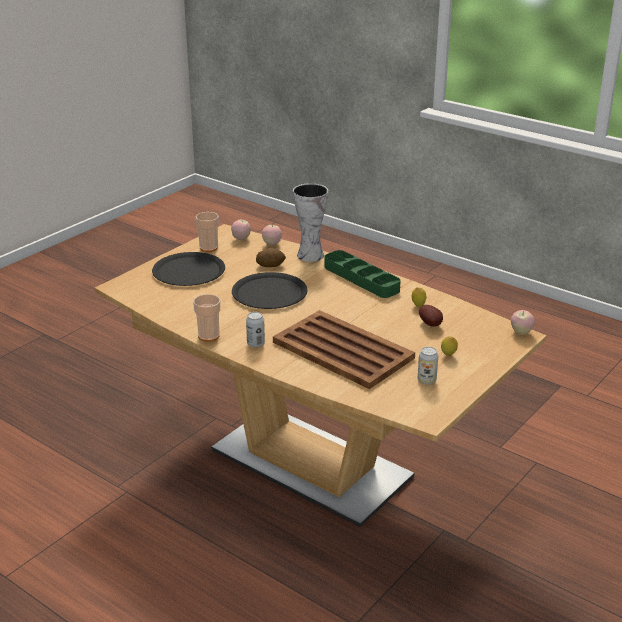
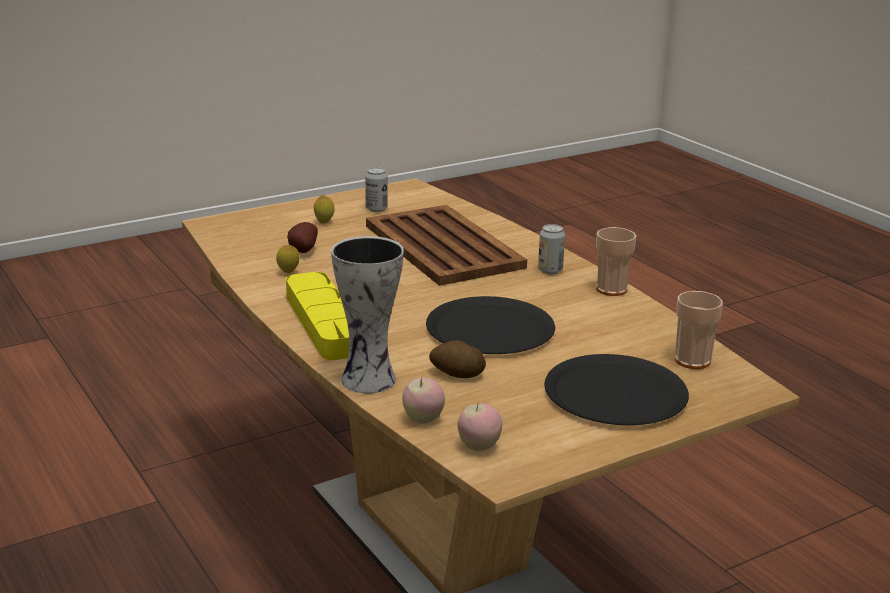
camera: 160 degrees left, 5 degrees down
cup [196,212,219,252] -> cup moved to [675,291,723,369]
green tray [324,250,401,298] -> yellow tray [286,272,349,360]
apple [511,310,535,335] -> none

